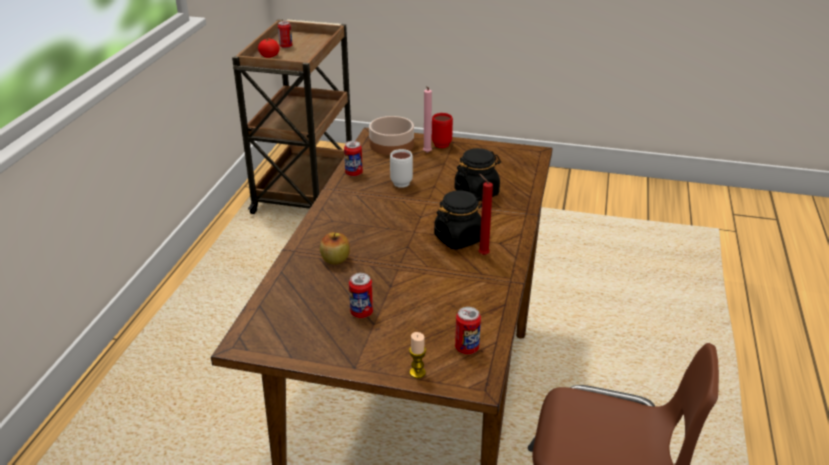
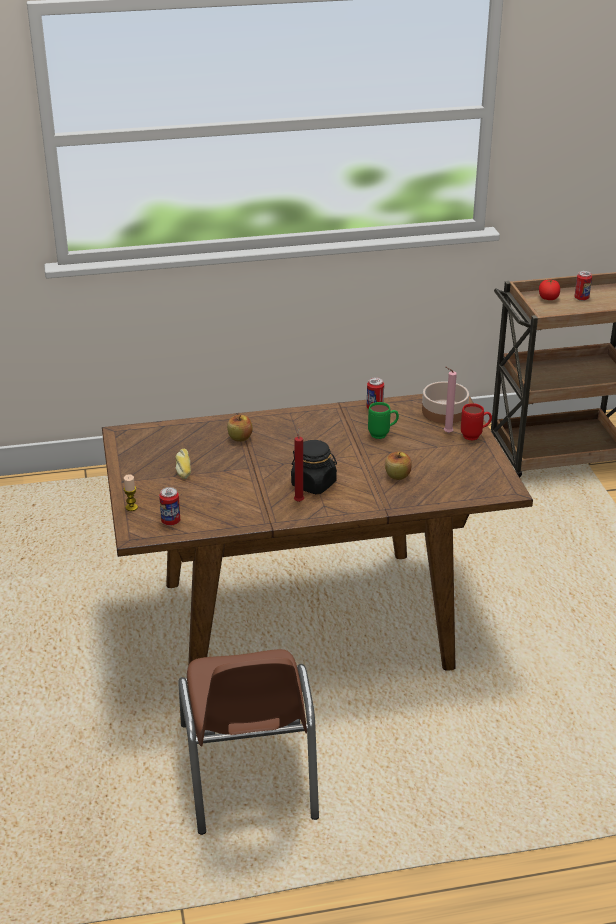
camera: 65 degrees right, 0 degrees up
can [349,273,373,318] -> bread [175,449,191,479]
white mug [390,149,413,188] -> green mug [368,402,399,439]
black jar [455,148,501,201] -> apple [385,451,412,480]

